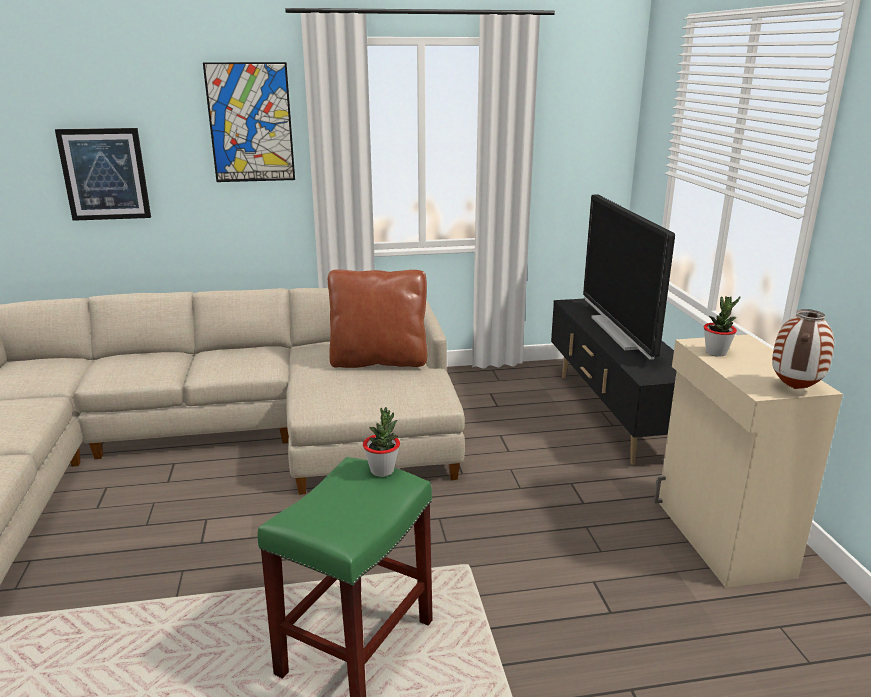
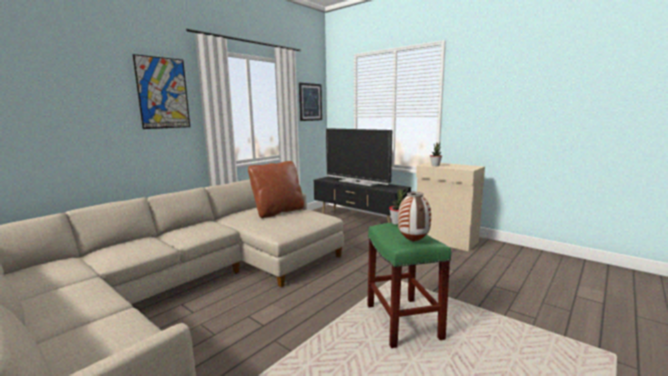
camera: 40 degrees left, 10 degrees down
picture [55,128,151,221] -> picture moved to [299,83,322,121]
vase [772,309,834,389] -> vase moved to [398,192,431,242]

